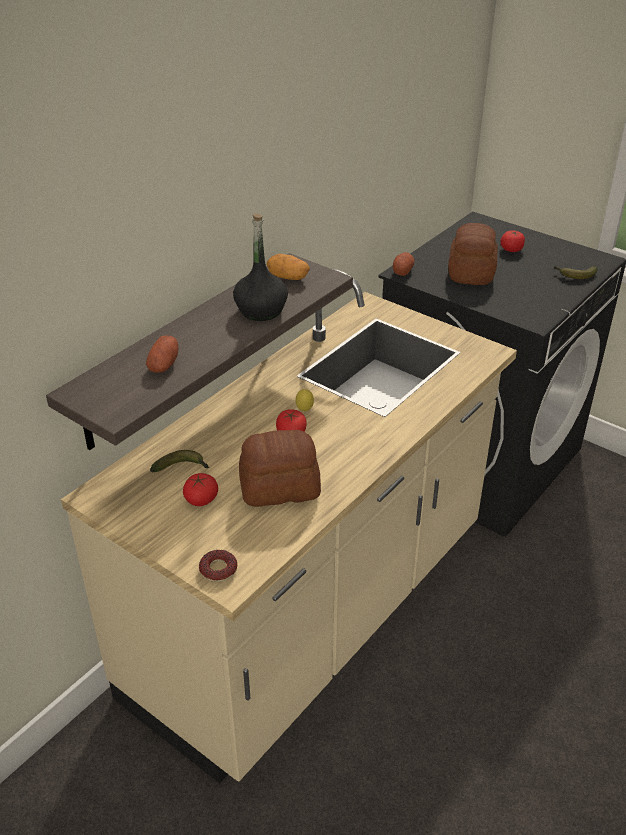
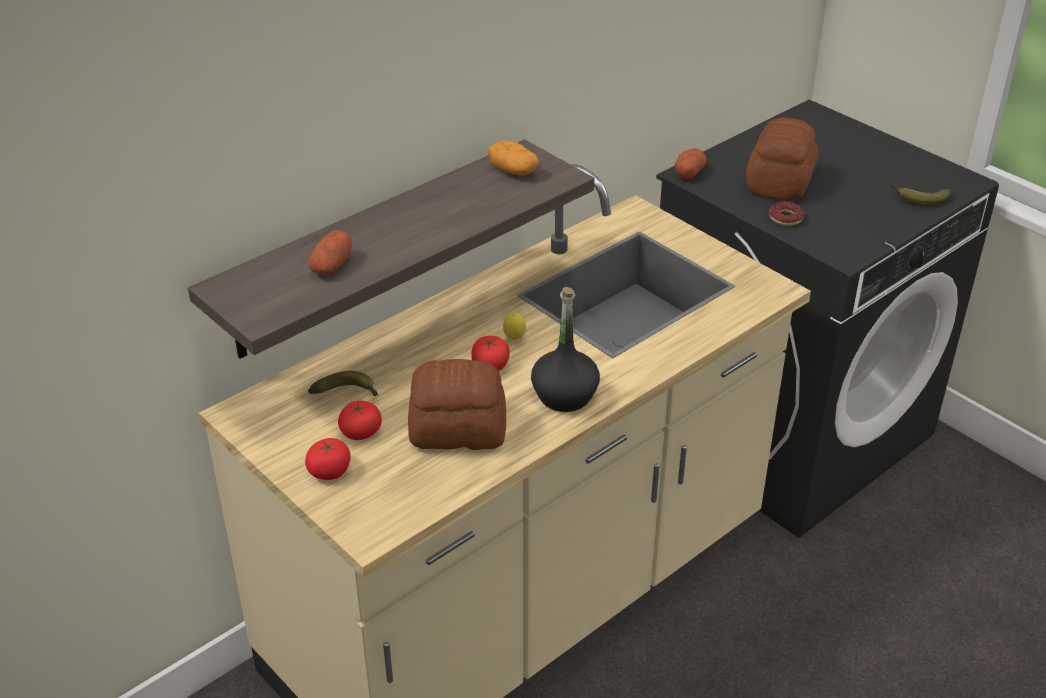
camera: 10 degrees right, 0 degrees up
donut [199,550,237,582] -> donut moved to [769,201,804,226]
black bottle [233,213,288,321] -> black bottle moved to [531,287,600,412]
tomato [500,230,525,252] -> tomato moved to [305,438,351,480]

